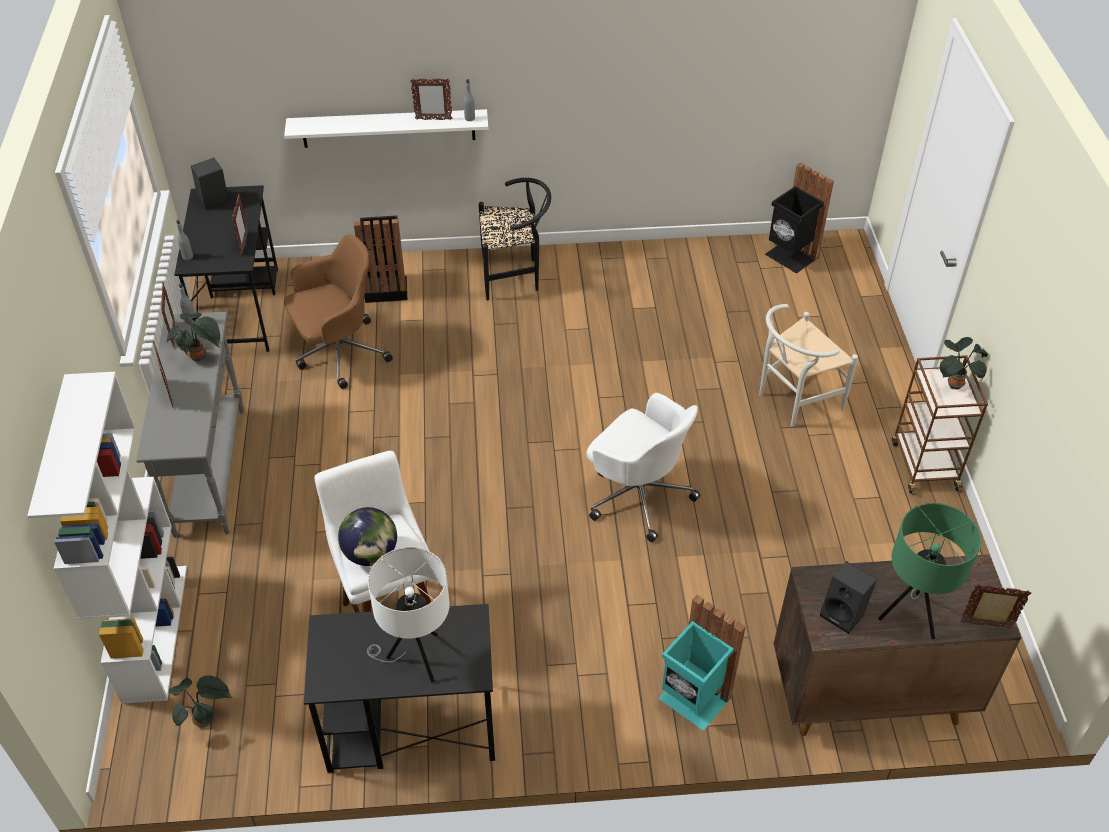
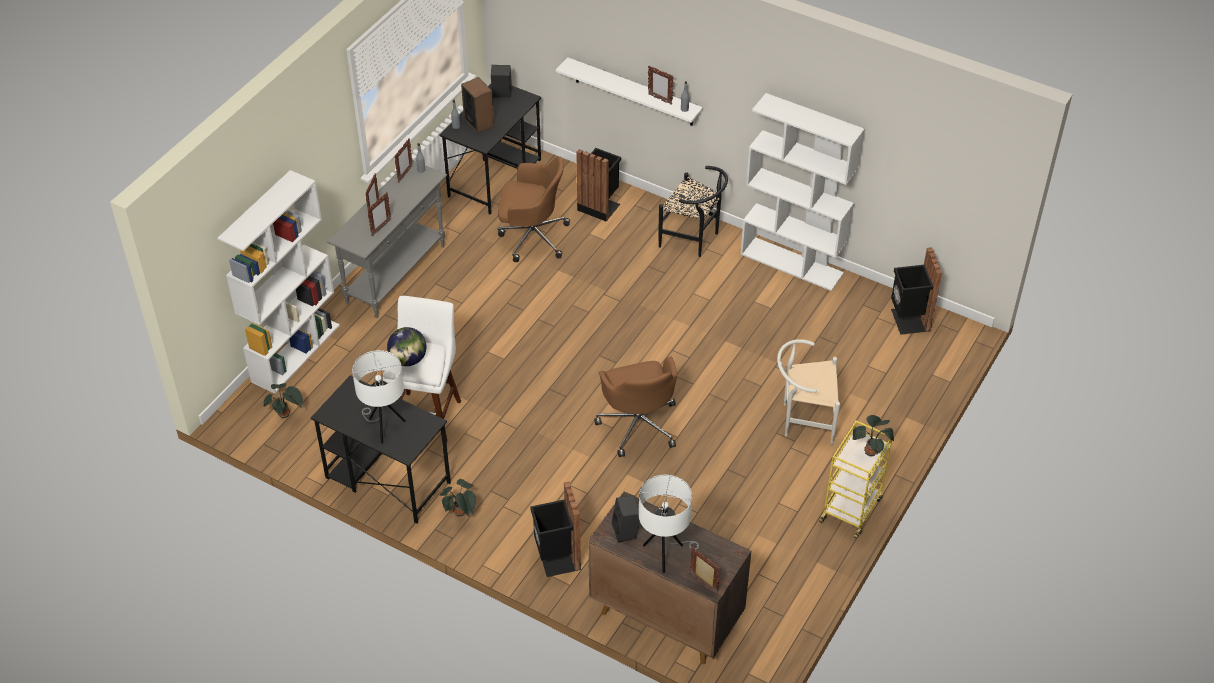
camera: 35 degrees right, 0 degrees up
potted plant [167,313,220,361] -> potted plant moved to [440,479,476,517]
picture frame [232,194,248,255] -> picture frame moved to [367,192,391,236]
white office chair [587,393,700,542] -> brown office chair [594,357,677,457]
turquoise trash can [658,595,746,731] -> black trash can [530,482,581,577]
green table lamp [878,503,981,639] -> white table lamp [639,475,699,573]
brown cart [892,355,988,495] -> yellow cart [819,421,892,539]
none -> speaker [461,77,494,133]
none -> white bookcase [740,93,865,291]

